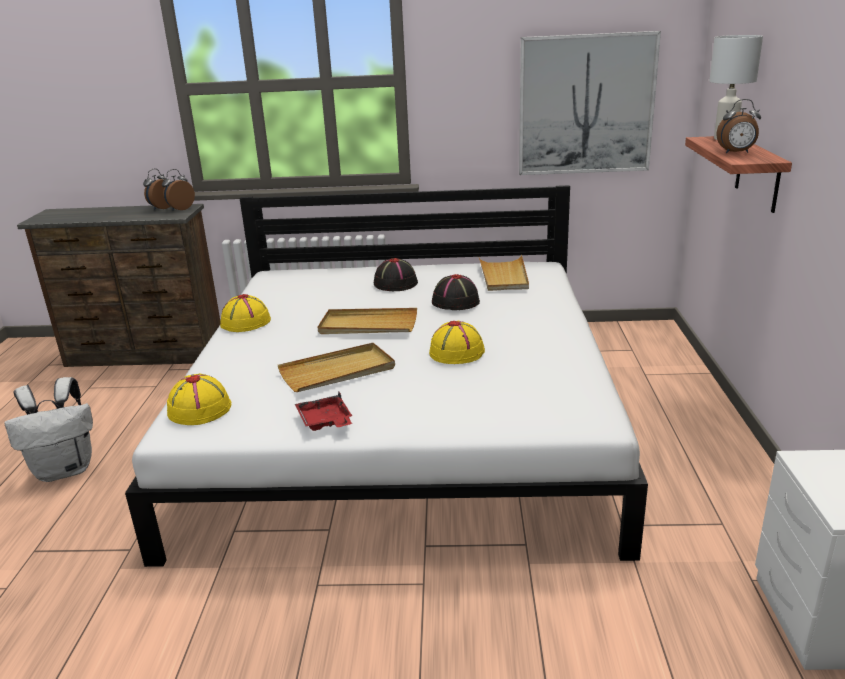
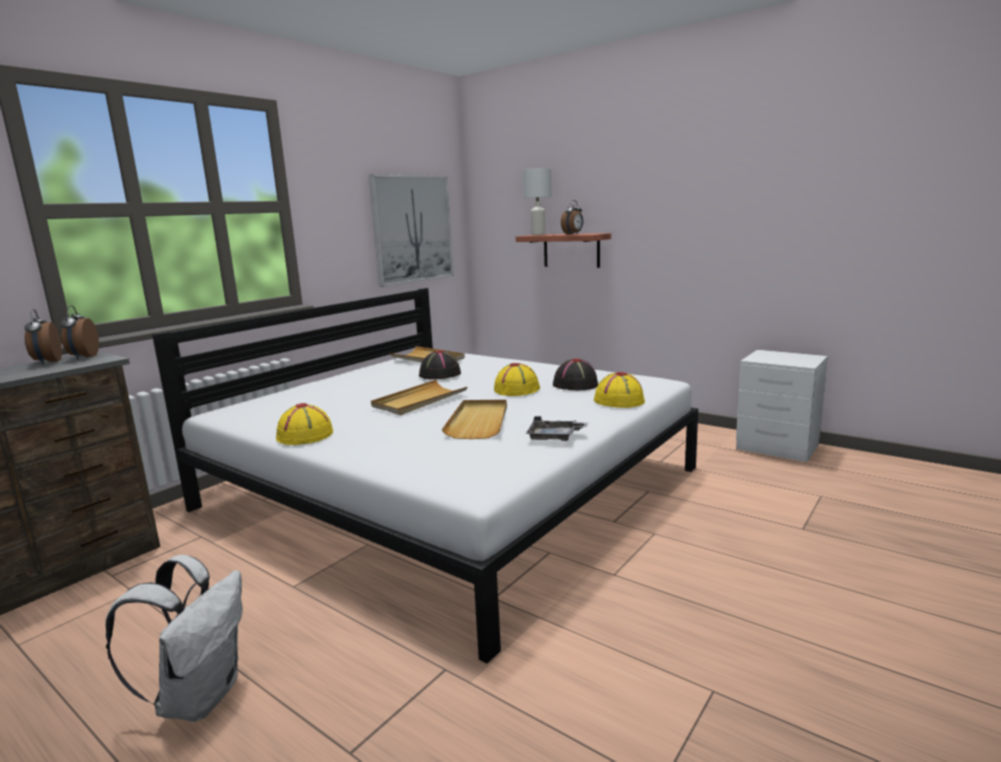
camera: 55 degrees left, 10 degrees down
yellow hat [167,374,231,425] -> yellow hat moved to [594,372,645,408]
red tray [295,392,352,431] -> grey tray [526,416,588,441]
black hat [374,258,418,291] -> black hat moved to [553,359,598,390]

